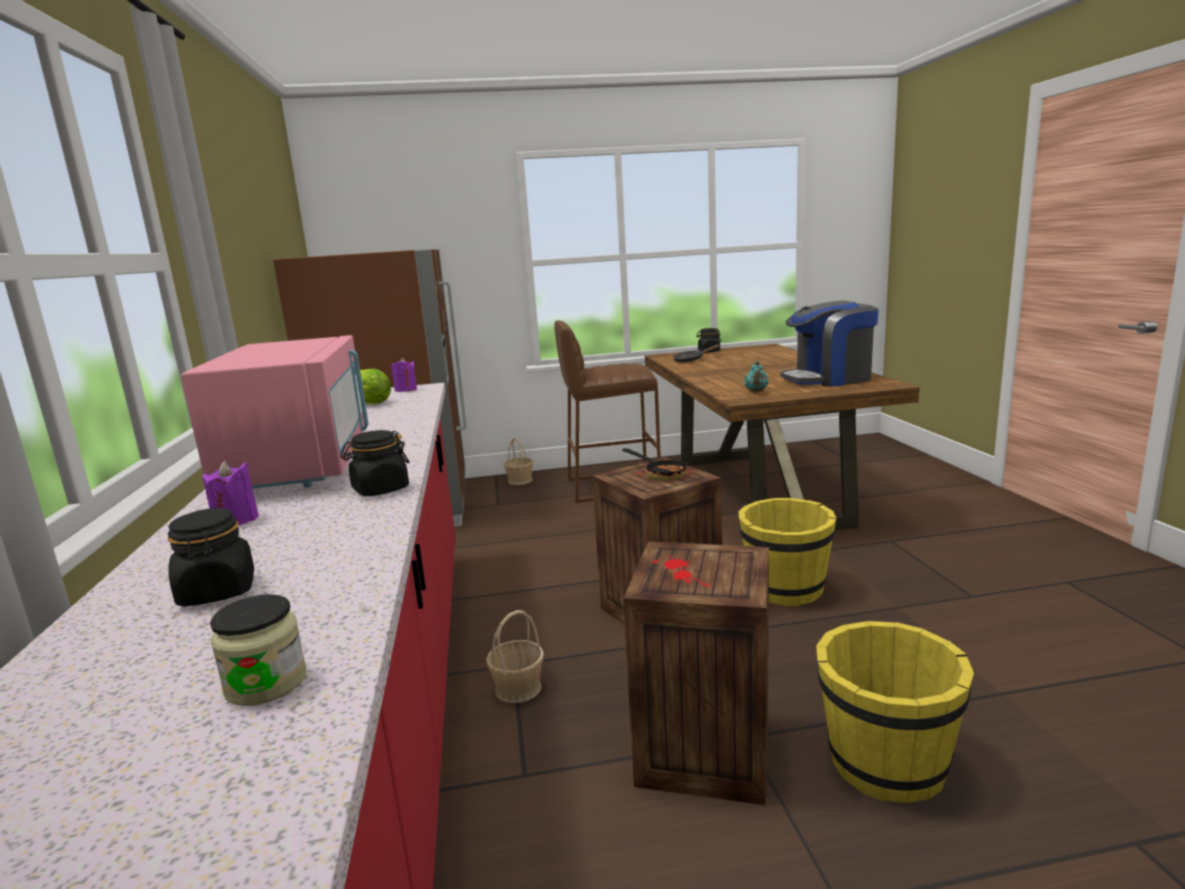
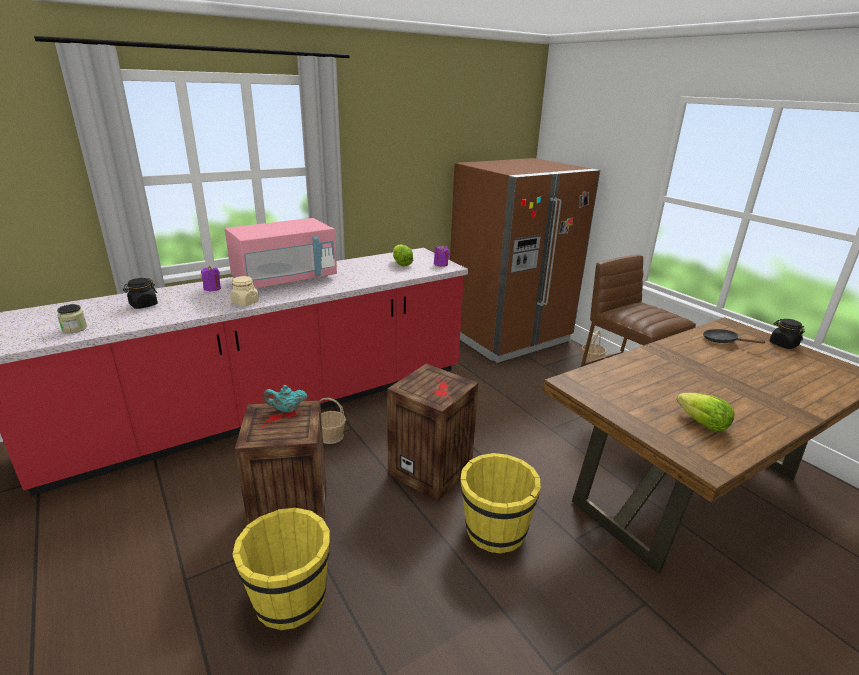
camera: 65 degrees right, 10 degrees up
black jar [340,430,409,496] -> beige jar [230,276,259,306]
frying pan [622,448,688,480] -> none
turquoise teapot [744,361,769,392] -> turquoise teapot moved to [263,385,307,413]
coffee machine [780,300,879,387] -> lettuce [677,393,734,432]

